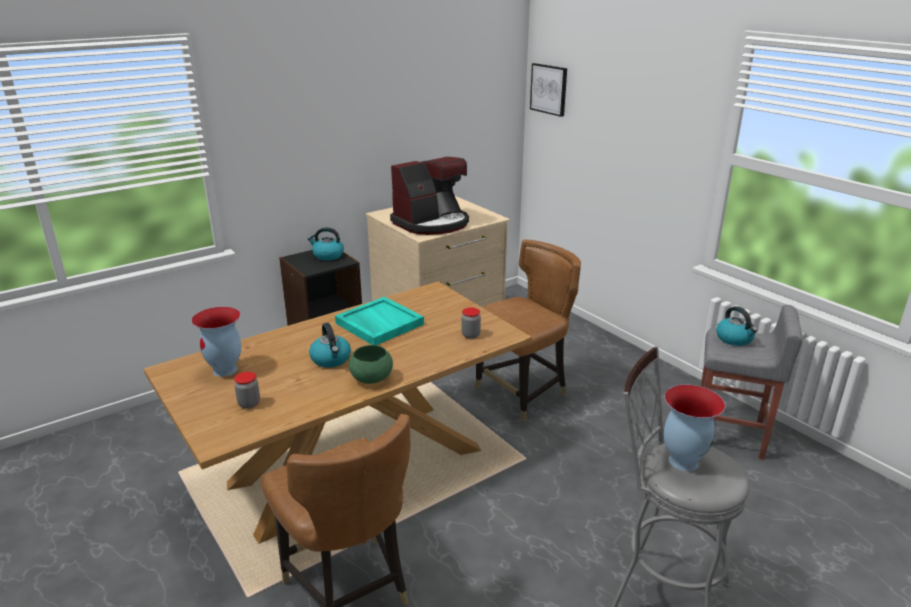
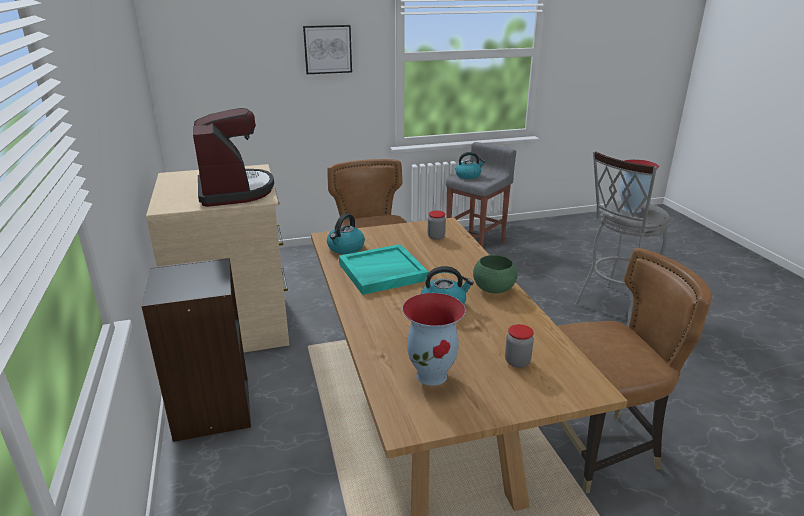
camera: 70 degrees left, 0 degrees up
kettle [308,227,344,261] -> kettle moved to [327,213,365,254]
picture [530,63,567,117] -> picture moved to [303,25,352,74]

